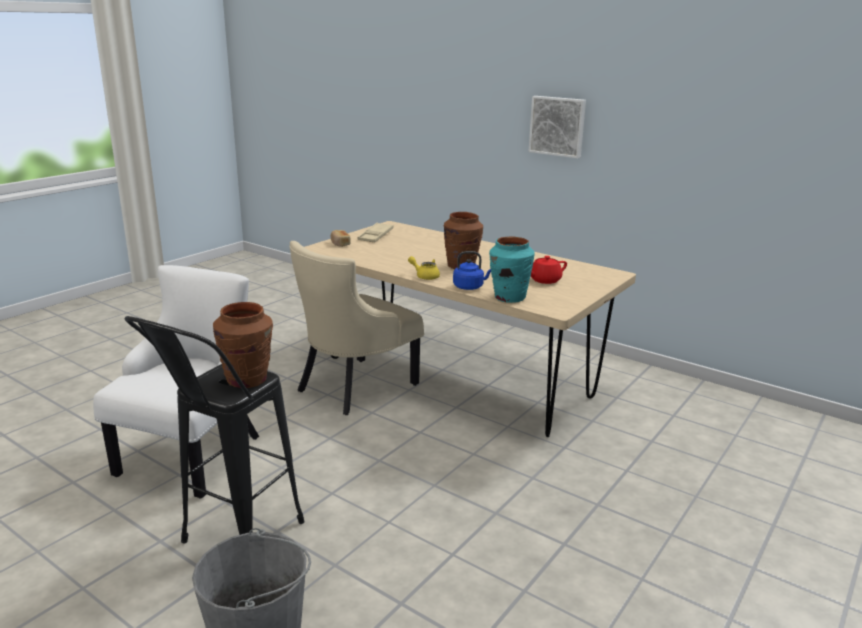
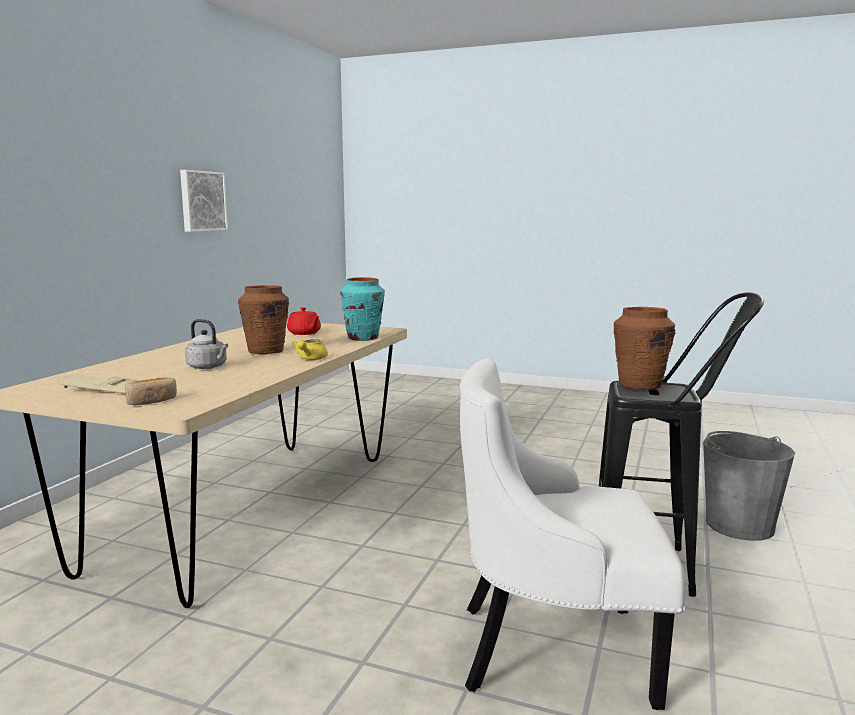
camera: 105 degrees left, 10 degrees down
beige chair [289,241,424,415] -> none
blue kettle [453,251,491,290] -> none
picture [528,96,586,158] -> picture moved to [180,170,228,232]
none -> grey kettle [185,319,228,369]

